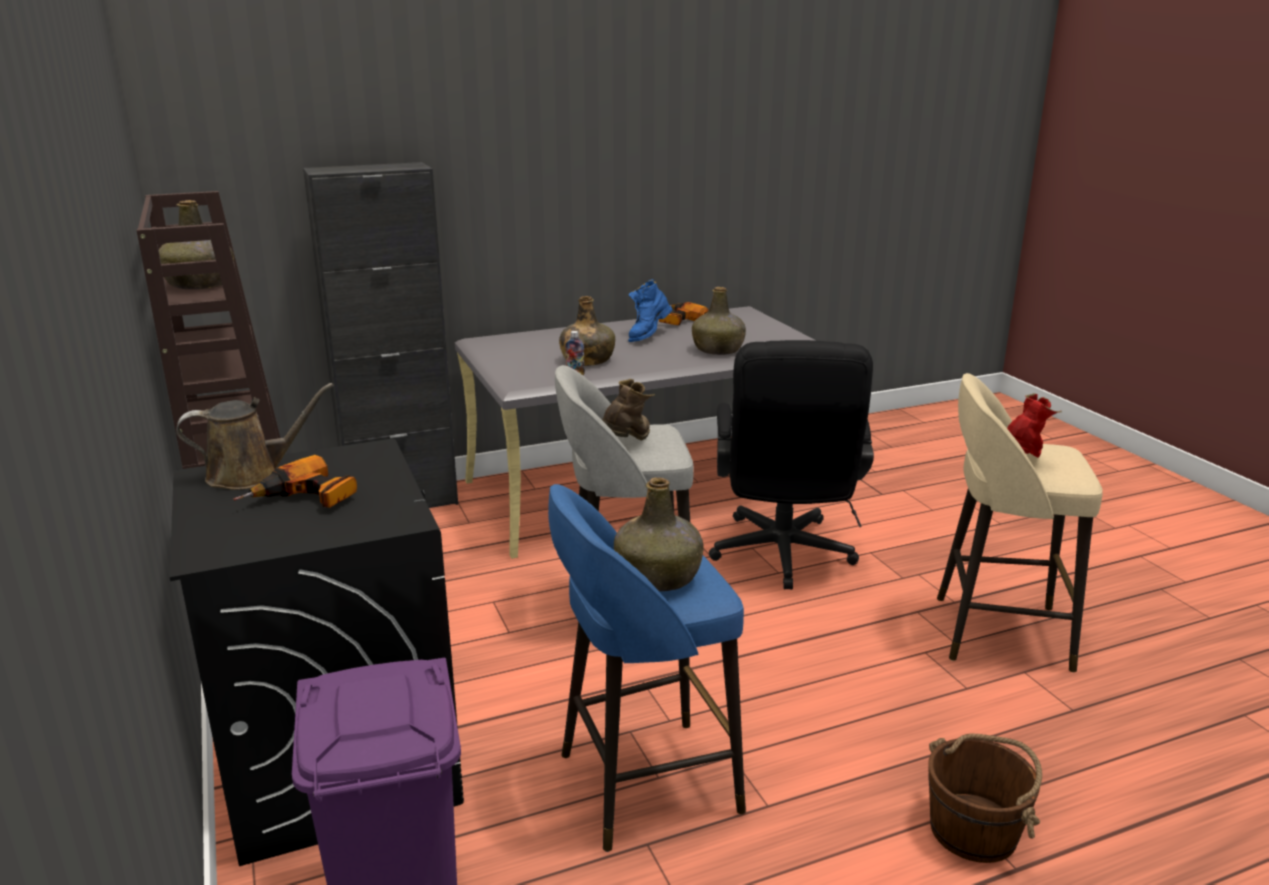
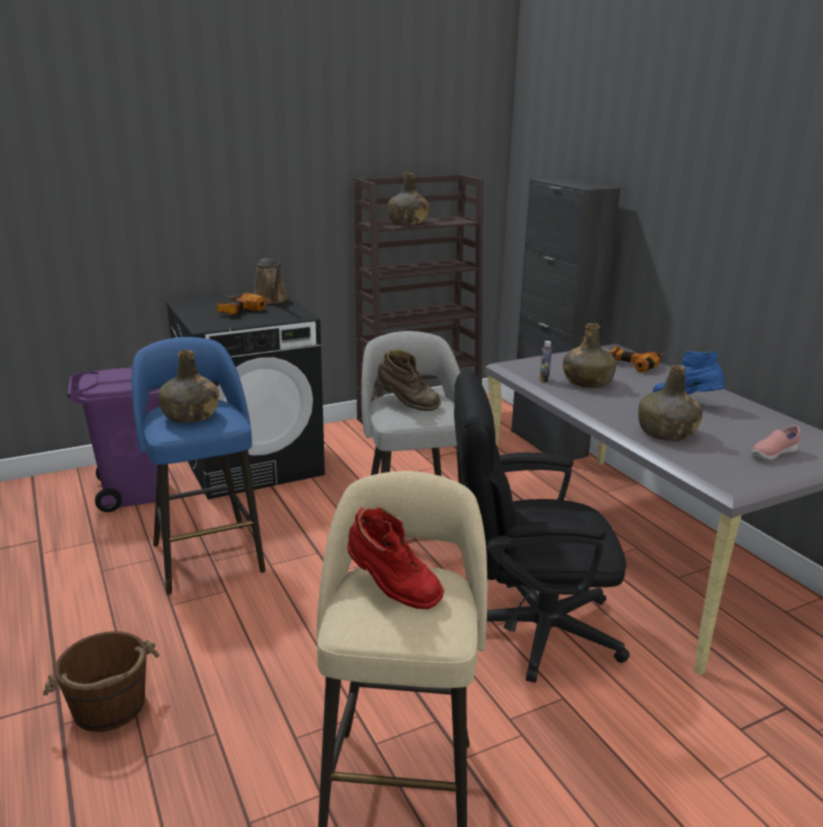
camera: 85 degrees right, 0 degrees up
power drill [659,302,709,325] -> power drill moved to [610,347,665,373]
none -> pink shoe [751,425,801,460]

